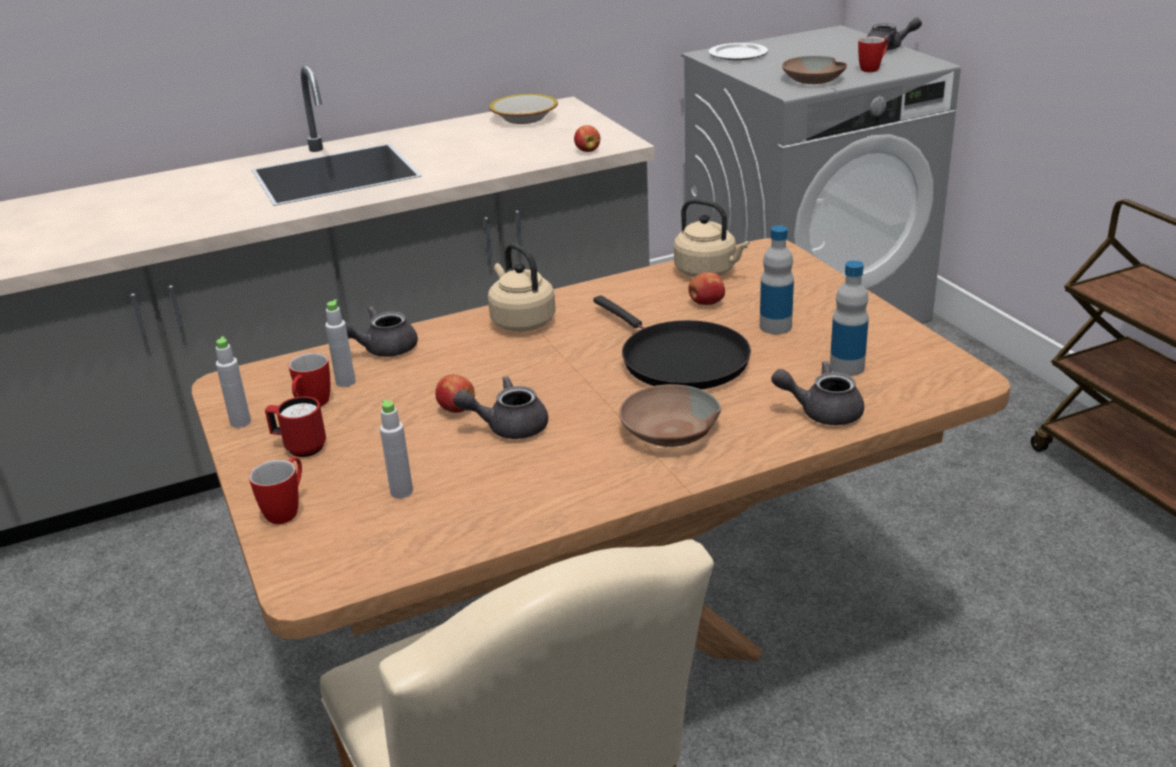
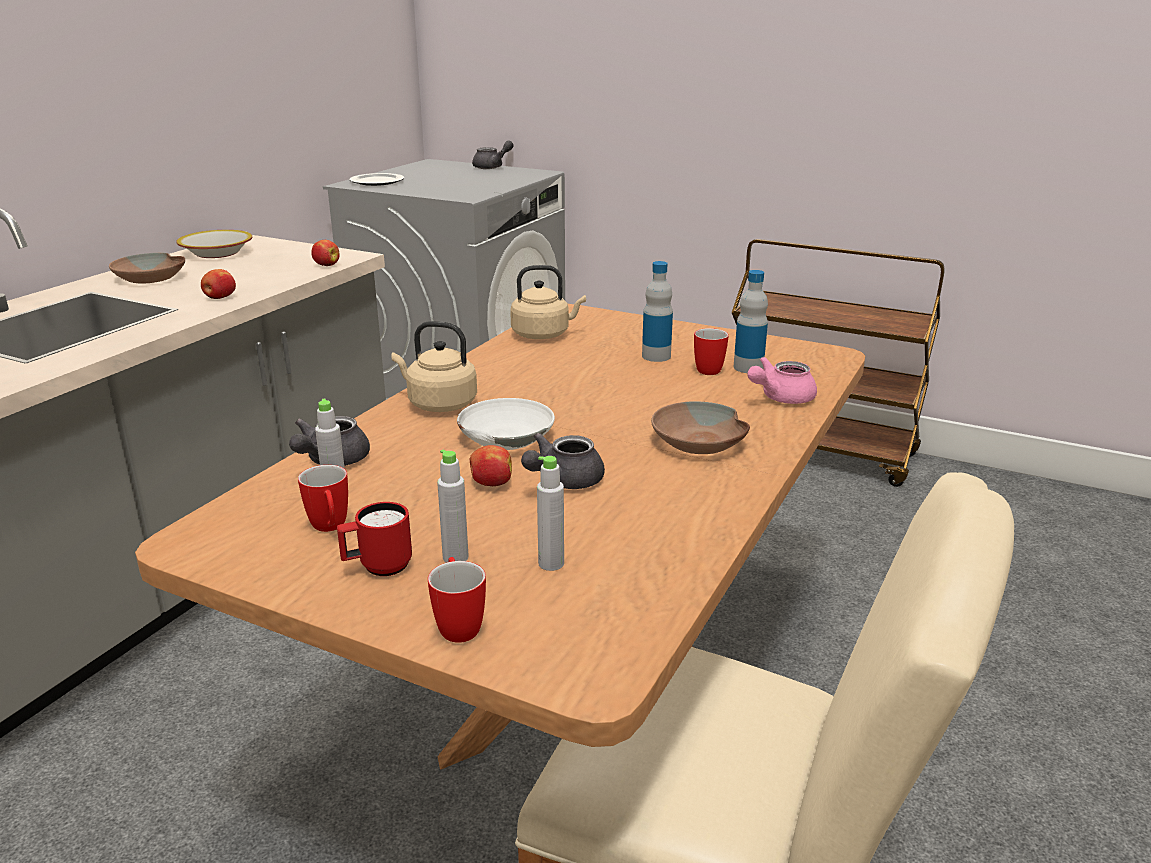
camera: 40 degrees left, 5 degrees down
grey bottle [216,336,251,428] -> grey bottle moved to [437,449,469,563]
black frying pan [593,295,751,389] -> none
apple [688,272,725,305] -> apple moved to [201,269,236,299]
grey teapot [771,361,864,425] -> pink teapot [747,357,817,404]
brown bowl [782,56,847,84] -> brown bowl moved to [109,253,185,283]
mug [858,36,888,72] -> mug moved to [694,328,729,375]
none -> white bowl [457,398,555,450]

